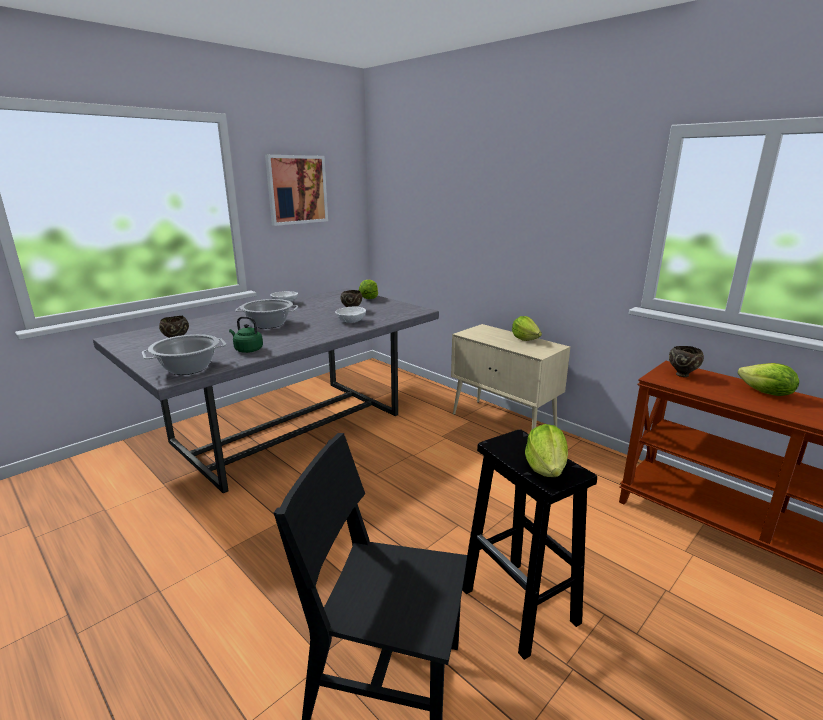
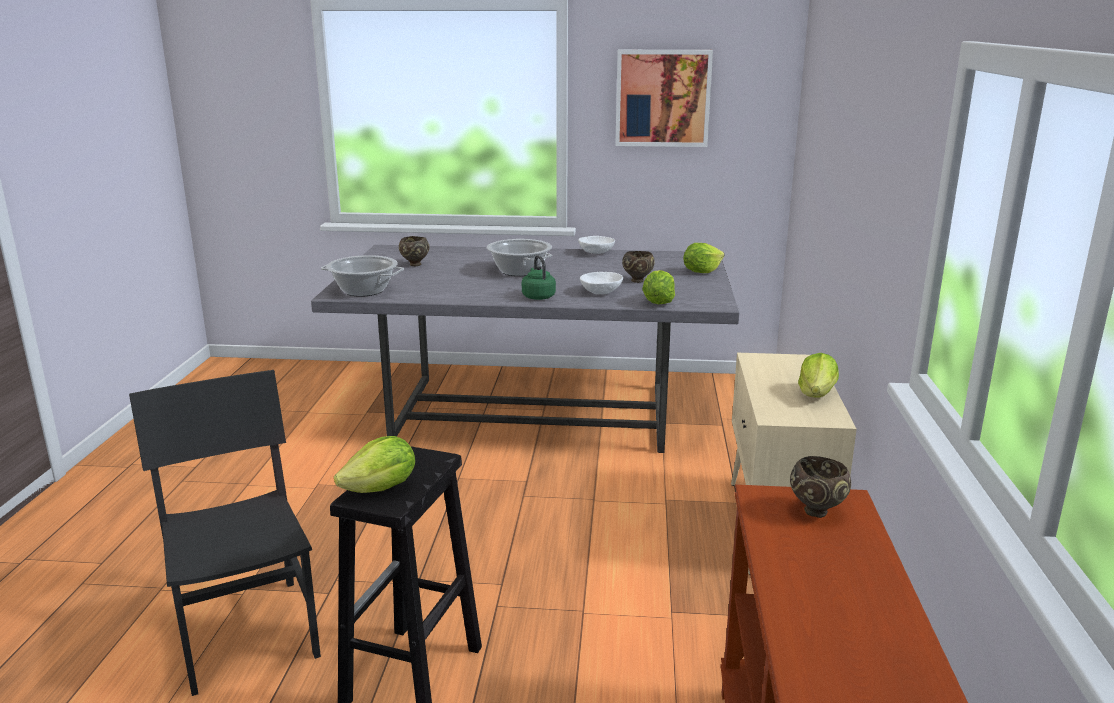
camera: 50 degrees right, 0 degrees up
green kettle [229,316,263,353] -> green kettle moved to [522,255,556,300]
lettuce [738,363,799,396] -> lettuce moved to [642,270,675,304]

